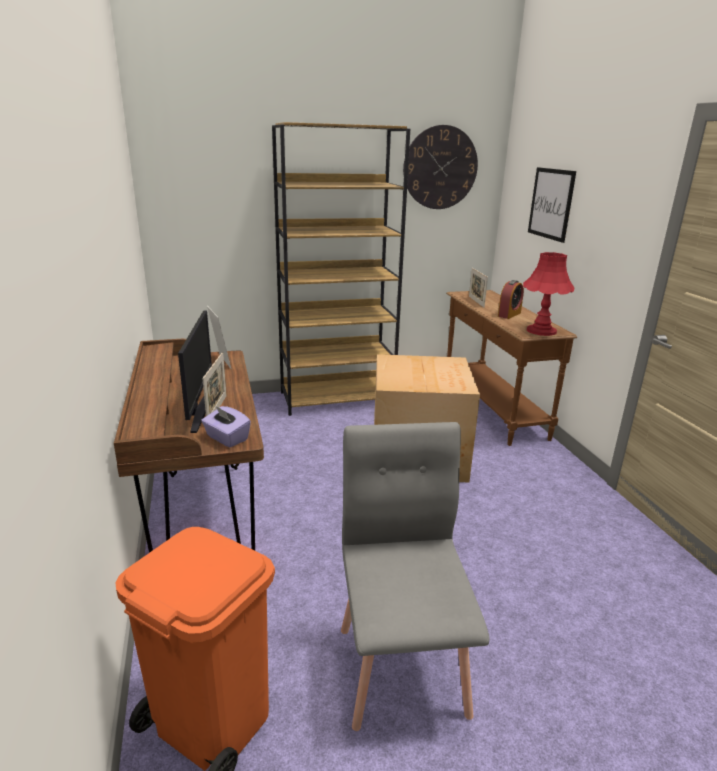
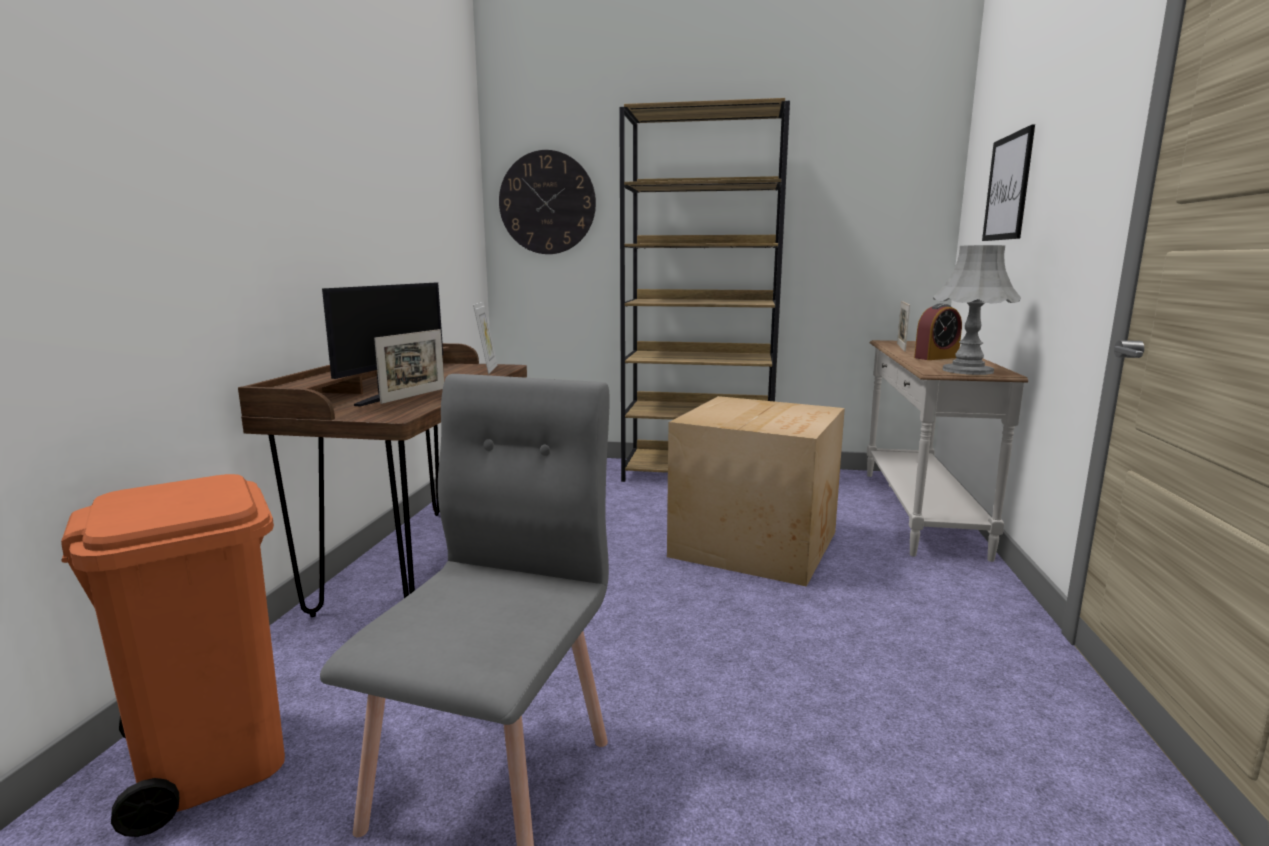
camera: 25 degrees right, 10 degrees down
purple tissue box [201,405,251,447] -> none
wall clock [403,125,478,209] -> wall clock moved to [499,150,596,254]
brown console table [446,290,577,446] -> white console table [867,340,1028,562]
red table lamp [523,252,575,336] -> grey table lamp [933,245,1021,375]

